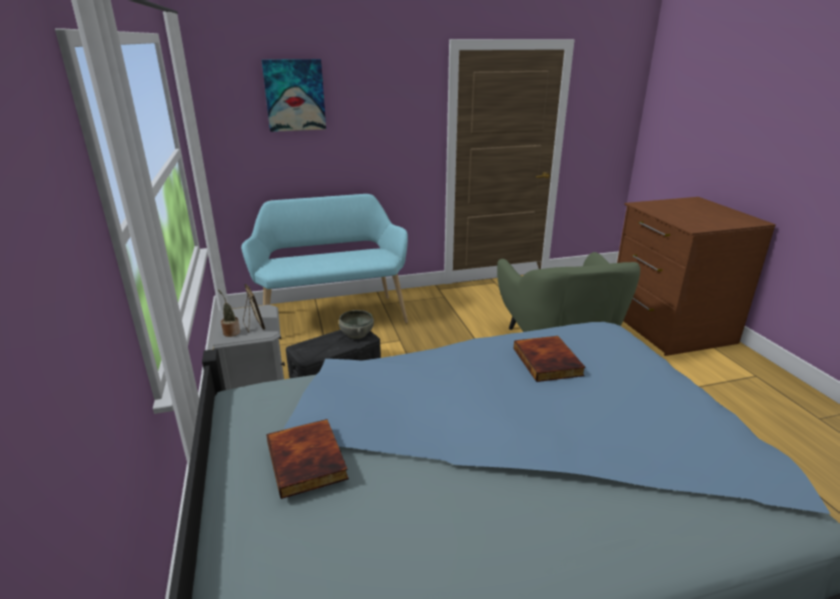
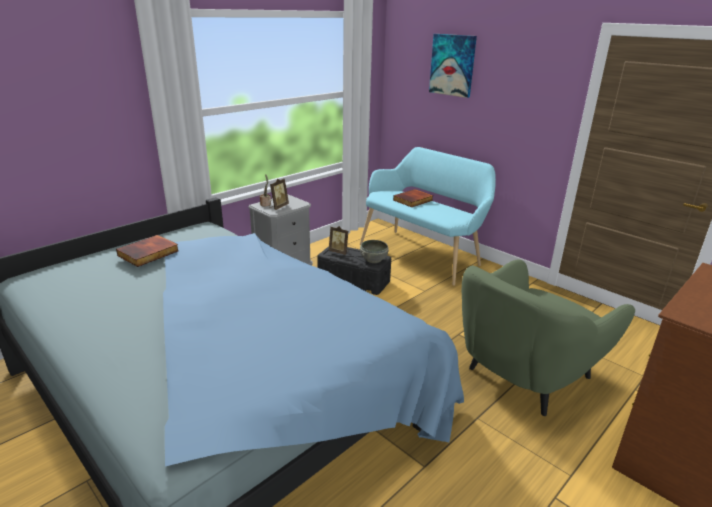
camera: 60 degrees right, 0 degrees up
book [513,336,586,382] -> book moved to [393,189,433,207]
none -> picture frame [329,226,348,255]

